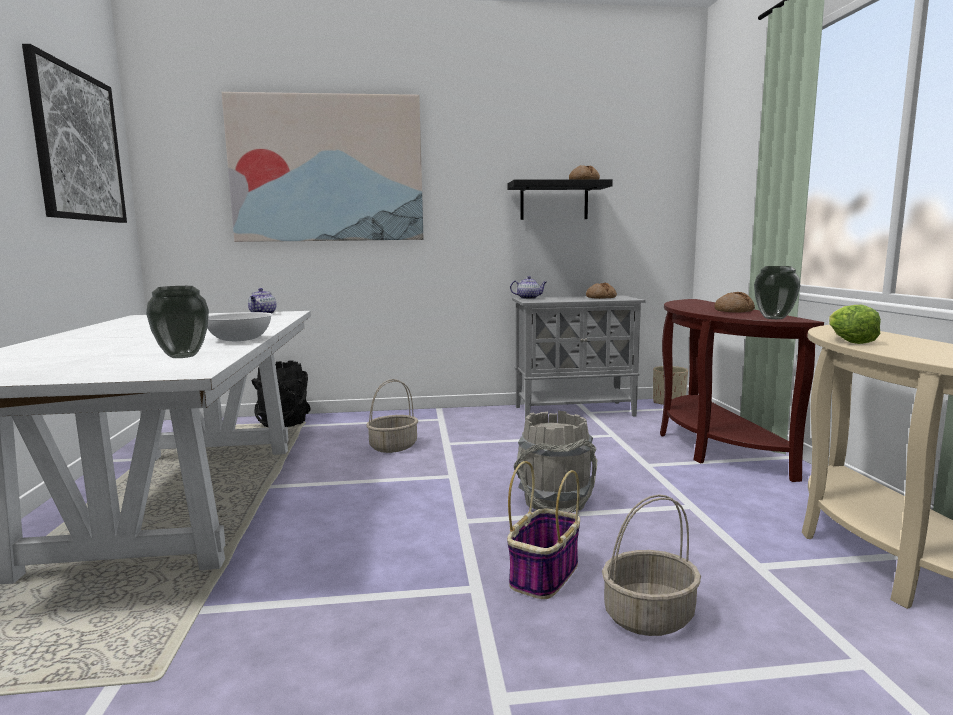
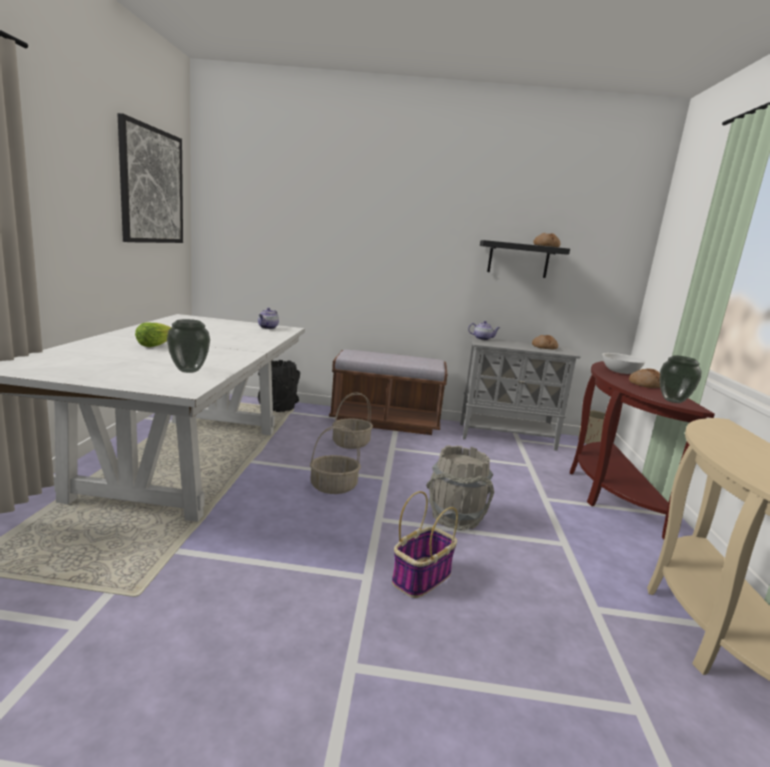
camera: 10 degrees right, 5 degrees up
white bowl [207,312,273,341] -> white bowl moved to [602,353,647,374]
picture [222,92,423,242] -> none
basket [602,494,701,636] -> basket moved to [310,426,361,494]
lettuce [829,305,881,344] -> lettuce moved to [135,322,171,347]
none -> brown bench [329,349,448,435]

